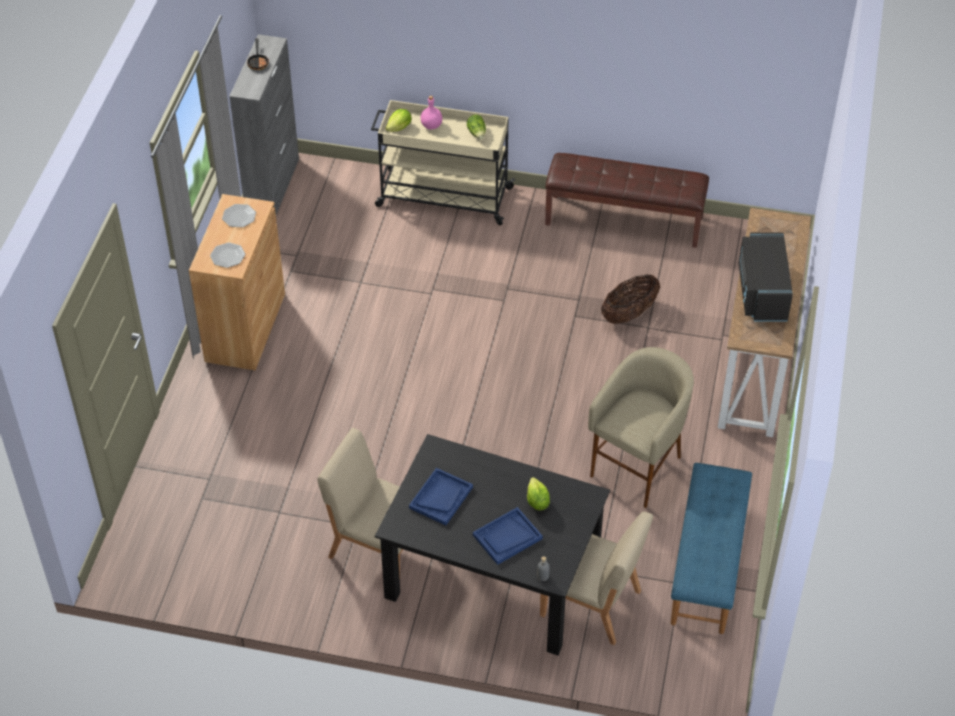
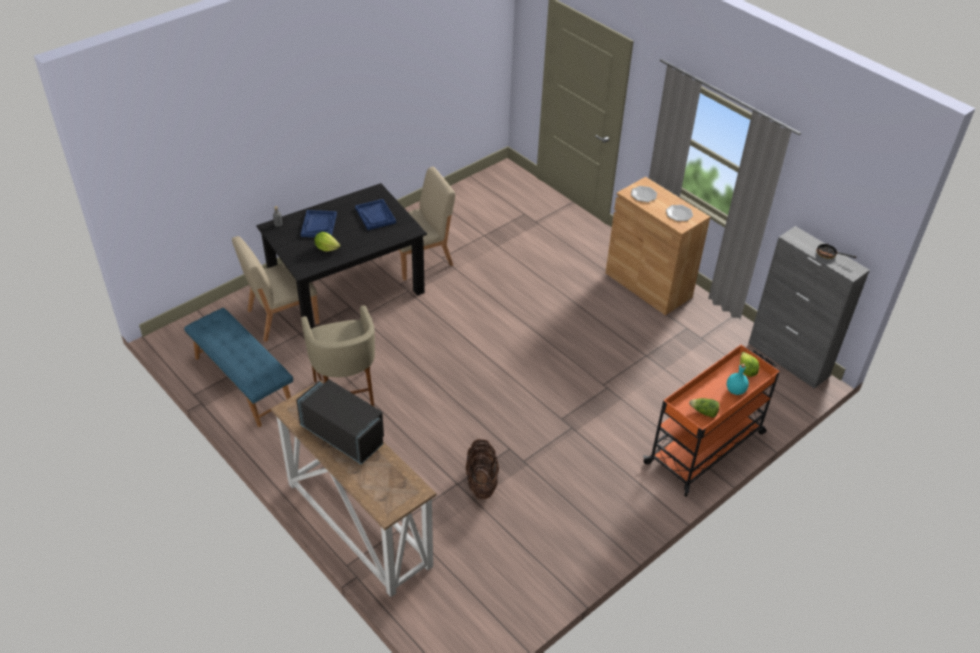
camera: 125 degrees right, 5 degrees down
beige cart [371,100,515,225] -> orange cart [643,345,780,497]
pink bottle [420,96,442,130] -> turquoise bottle [727,363,749,395]
brown bench [545,153,709,248] -> none

